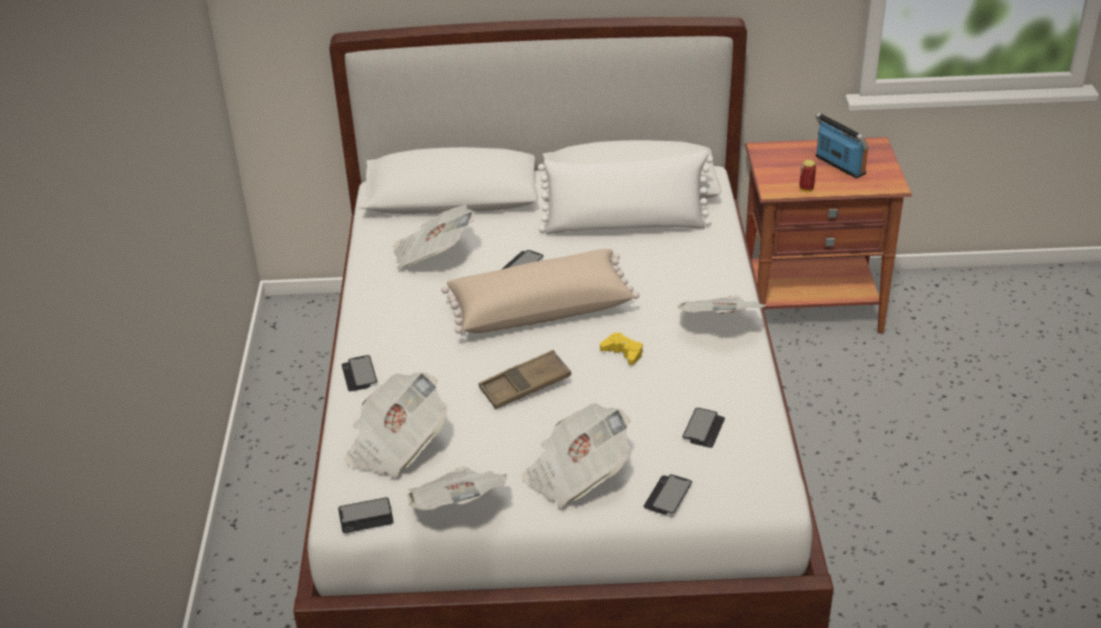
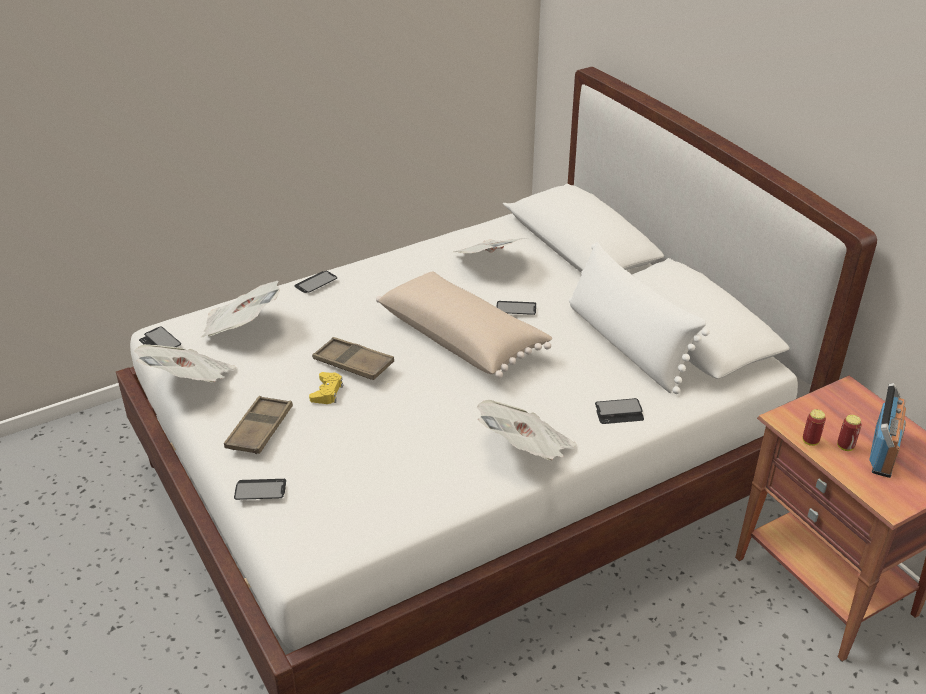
camera: 60 degrees right, 0 degrees up
newspaper [522,403,630,507] -> brown tray [224,396,293,454]
yellow game controller [600,332,643,365] -> yellow game controller moved to [309,372,343,404]
phone [682,408,725,448] -> phone moved to [595,398,644,424]
none -> can [837,415,862,451]

